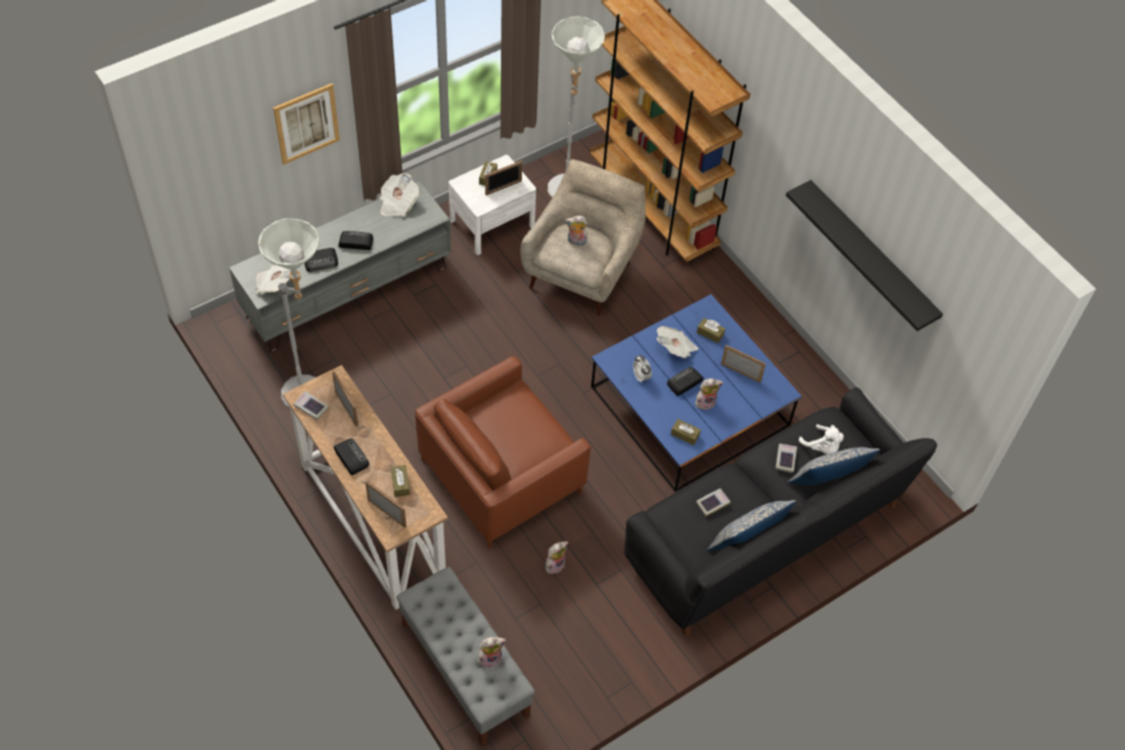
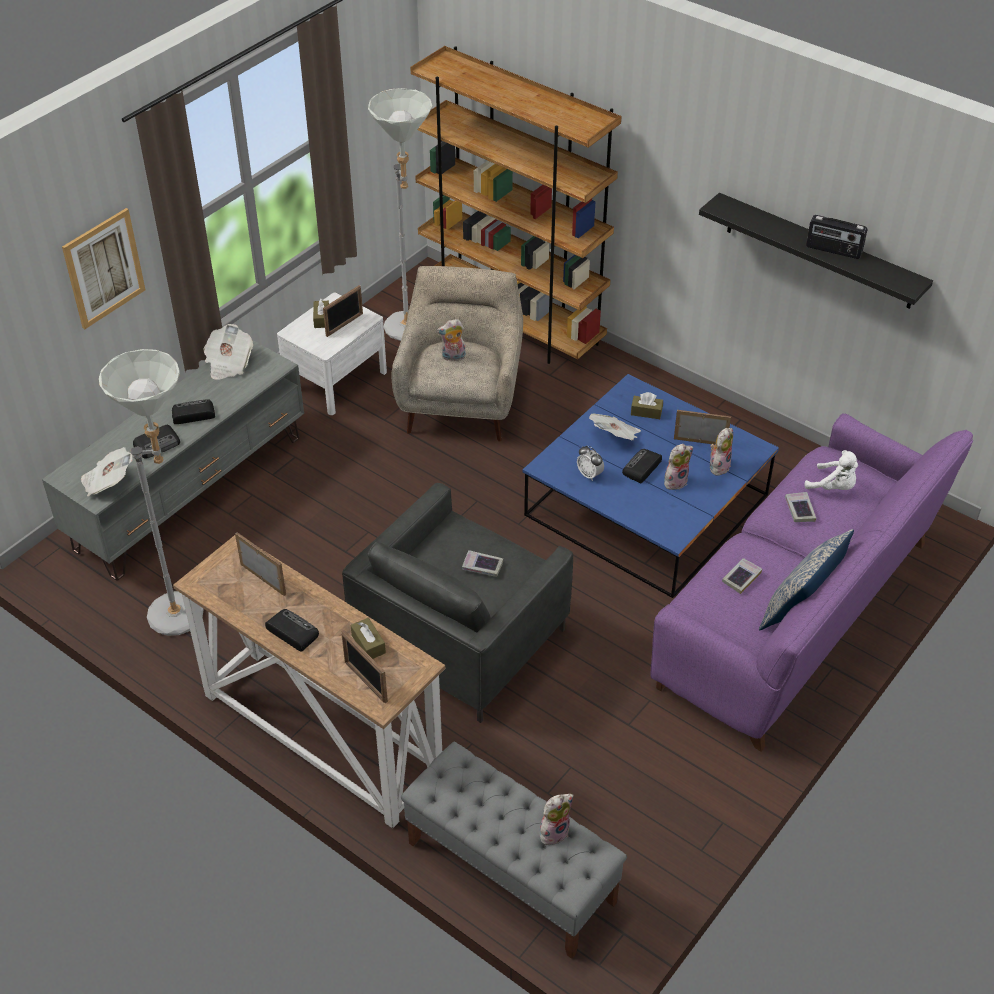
camera: 15 degrees left, 10 degrees down
book [294,391,329,420] -> book moved to [462,550,503,577]
picture frame [365,481,407,528] -> picture frame turned 150 degrees counterclockwise [341,630,388,703]
brown armchair [415,356,590,549] -> grey armchair [342,483,573,723]
plush toy [545,541,568,576] -> plush toy moved to [709,428,733,476]
black sofa [624,387,937,637] -> purple sofa [651,413,973,752]
brown tissue box [671,419,701,445] -> none
pillow [787,447,880,485] -> none
none -> radio [806,215,868,259]

